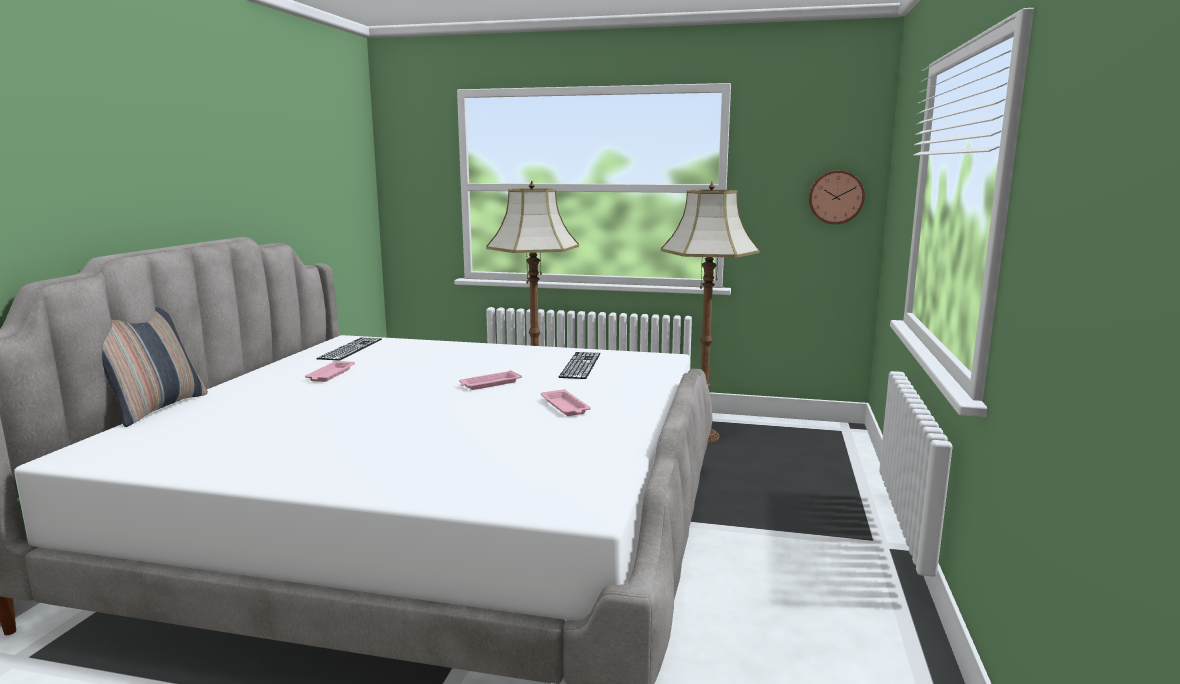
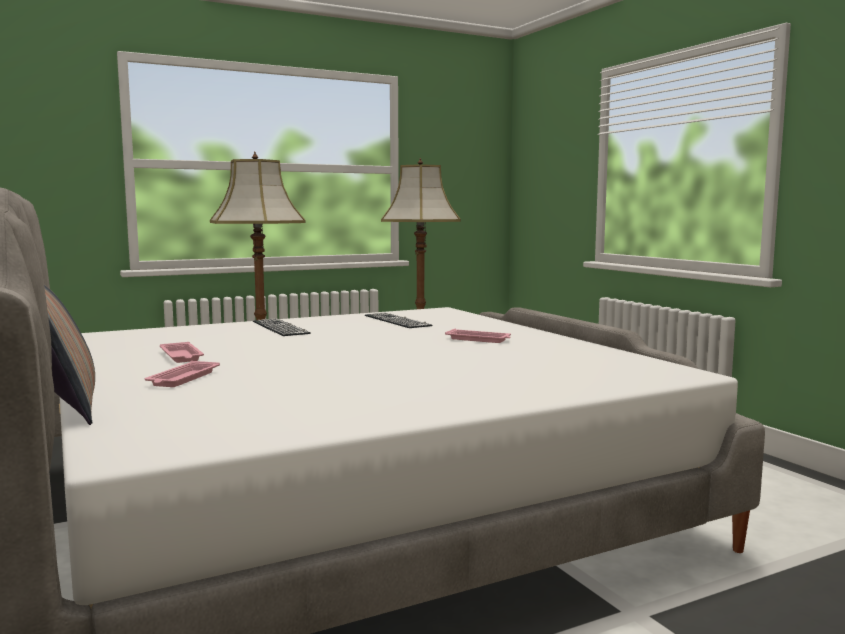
camera: 40 degrees left, 5 degrees down
keyboard [316,337,382,361] -> keyboard moved to [253,318,311,336]
pink tray [459,370,522,390] -> pink tray moved to [145,361,220,387]
wall clock [809,170,865,224] -> none

